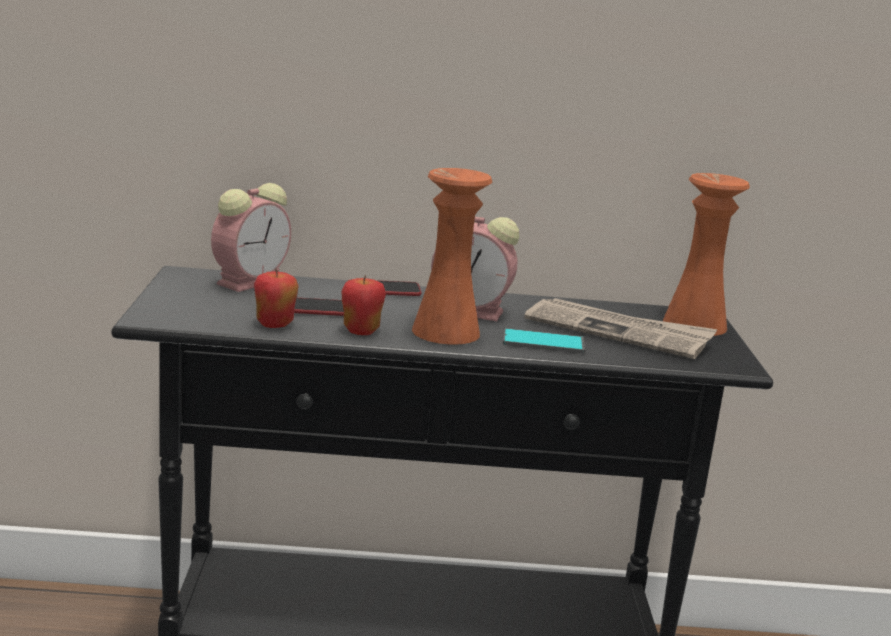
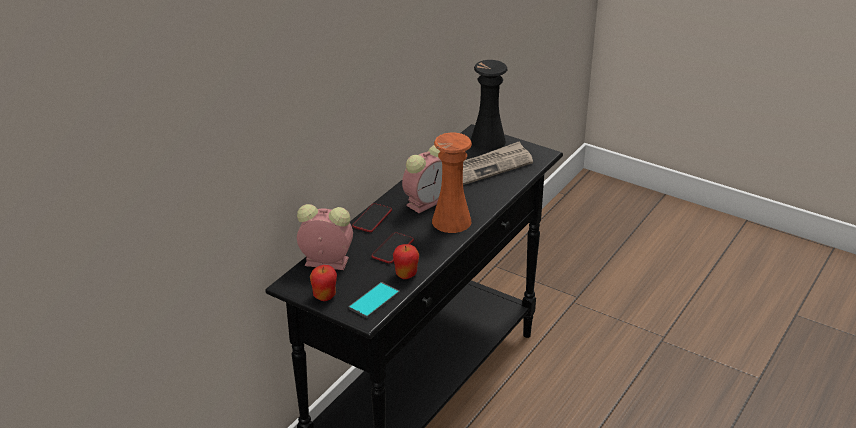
camera: 55 degrees left, 15 degrees up
alarm clock [211,183,291,292] -> alarm clock turned 60 degrees counterclockwise [297,204,353,270]
apple [342,275,386,335] -> apple moved to [310,265,337,301]
phone [503,328,585,354] -> phone moved to [349,282,400,318]
orange vase [663,173,750,336] -> black vase [471,60,507,150]

